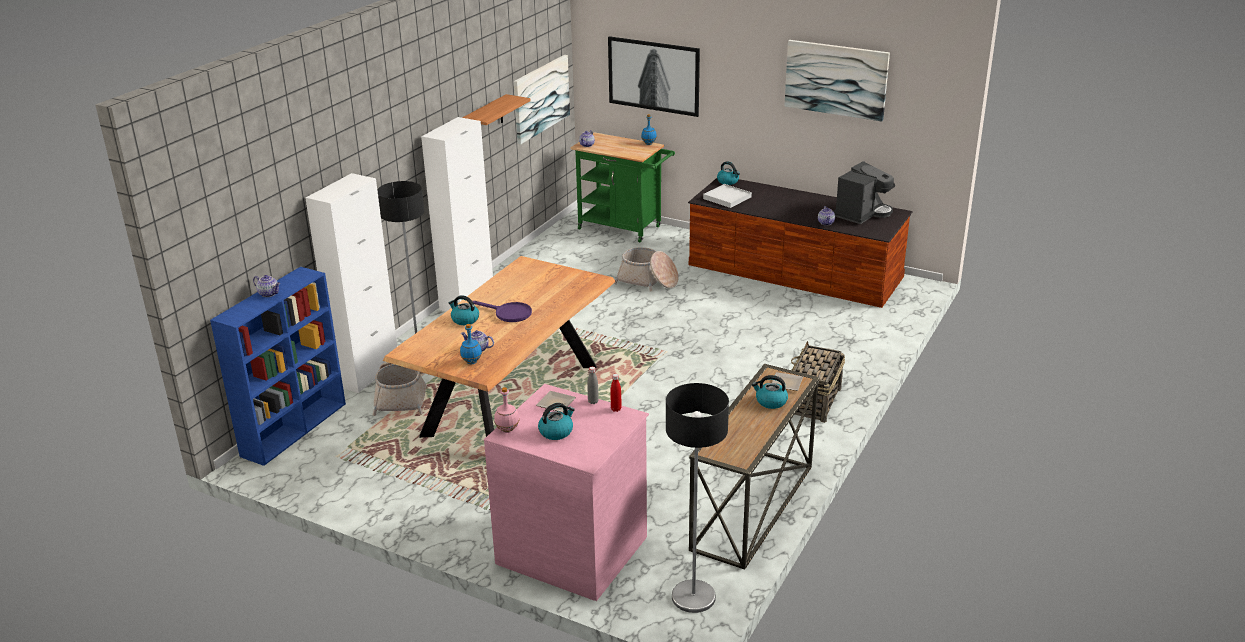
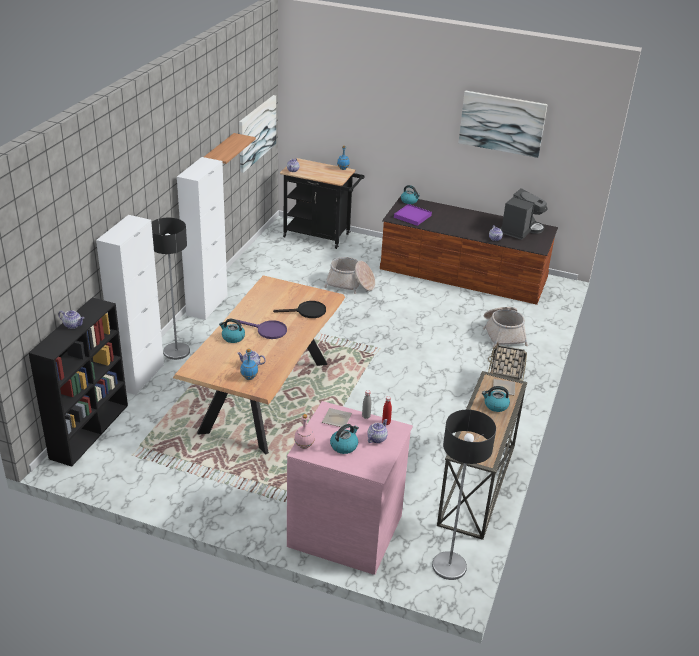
camera: 10 degrees left, 5 degrees up
blue bookcase [210,267,346,466] -> black bookcase [29,297,128,467]
basket [373,362,428,416] -> basket moved to [483,307,528,348]
green cart [570,132,675,243] -> black cart [280,158,365,249]
picture [608,36,700,117] -> none
white tray [703,184,752,208] -> purple tray [394,204,432,226]
none -> black frying pan [273,301,326,318]
none -> teapot [367,419,388,443]

